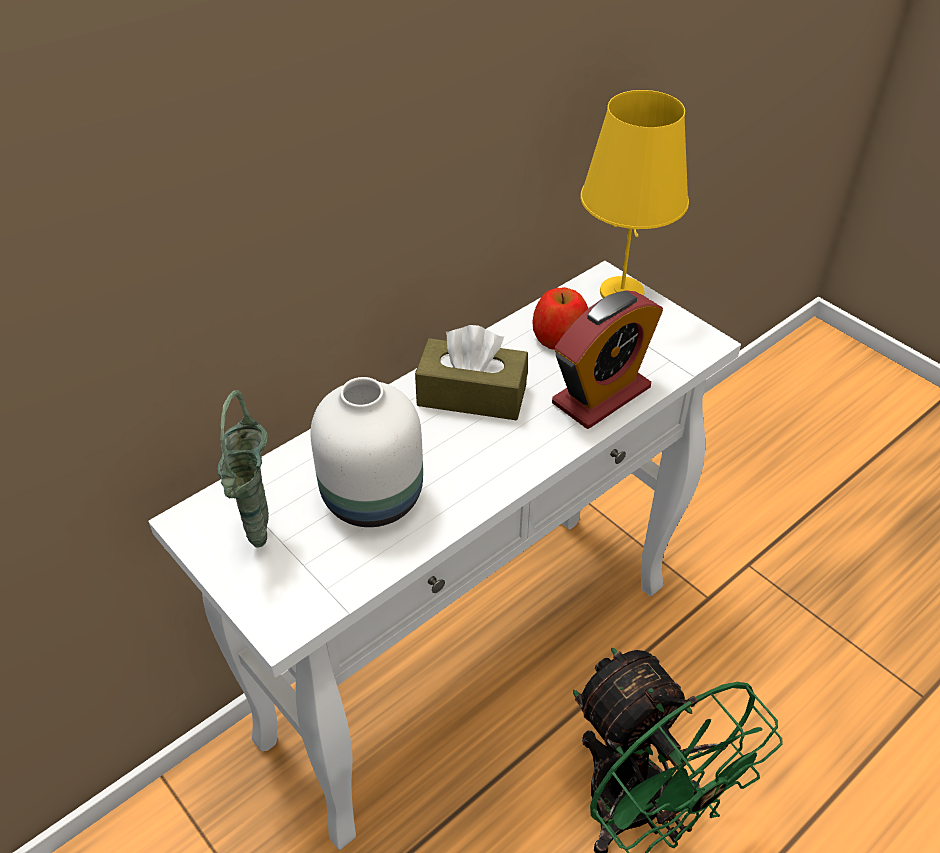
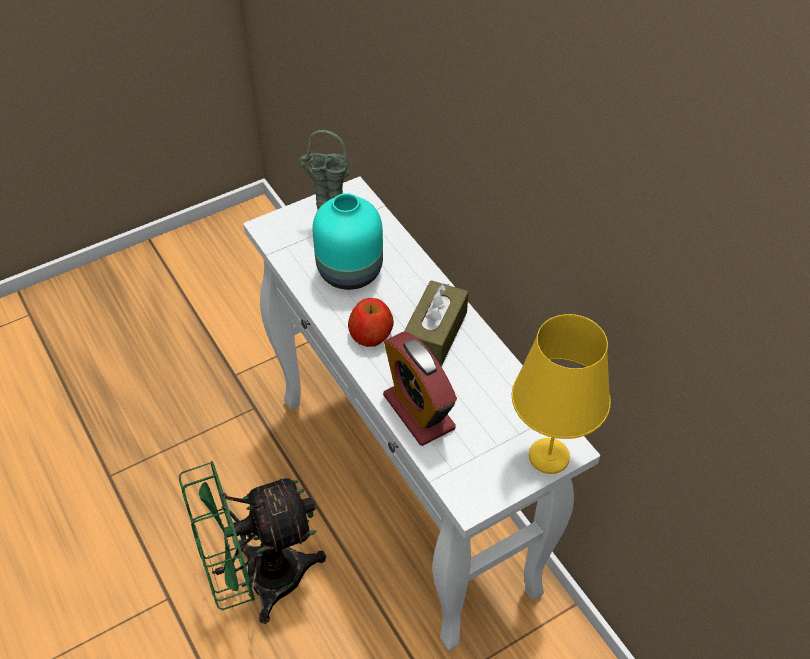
camera: 100 degrees right, 5 degrees up
white vase [310,377,423,527] -> turquoise vase [312,193,383,290]
apple [532,287,588,350] -> apple moved to [348,298,394,347]

